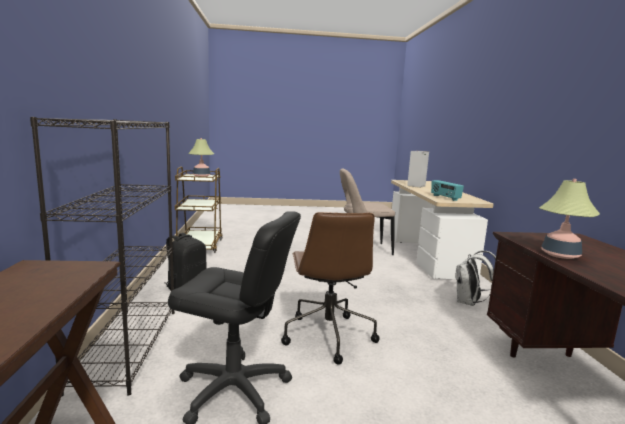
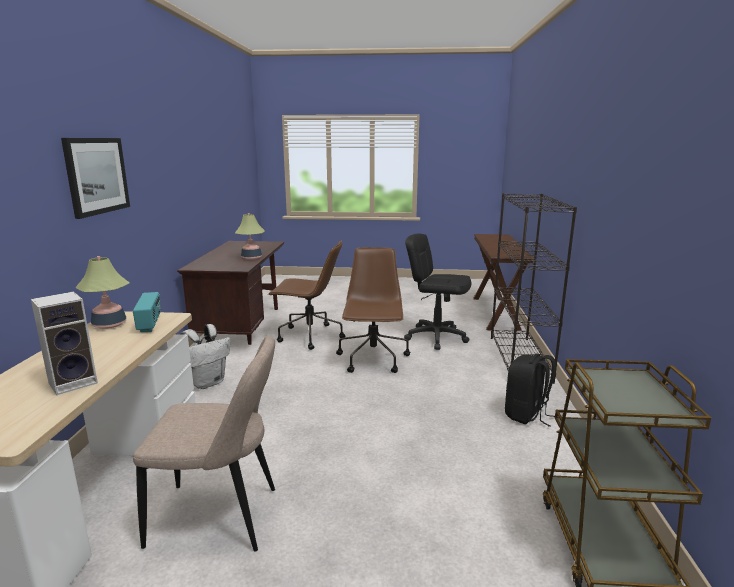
camera: 170 degrees left, 5 degrees up
table lamp [188,138,214,177] -> table lamp moved to [76,256,130,329]
none -> picture [61,138,130,219]
none -> brown office chair [269,241,345,350]

